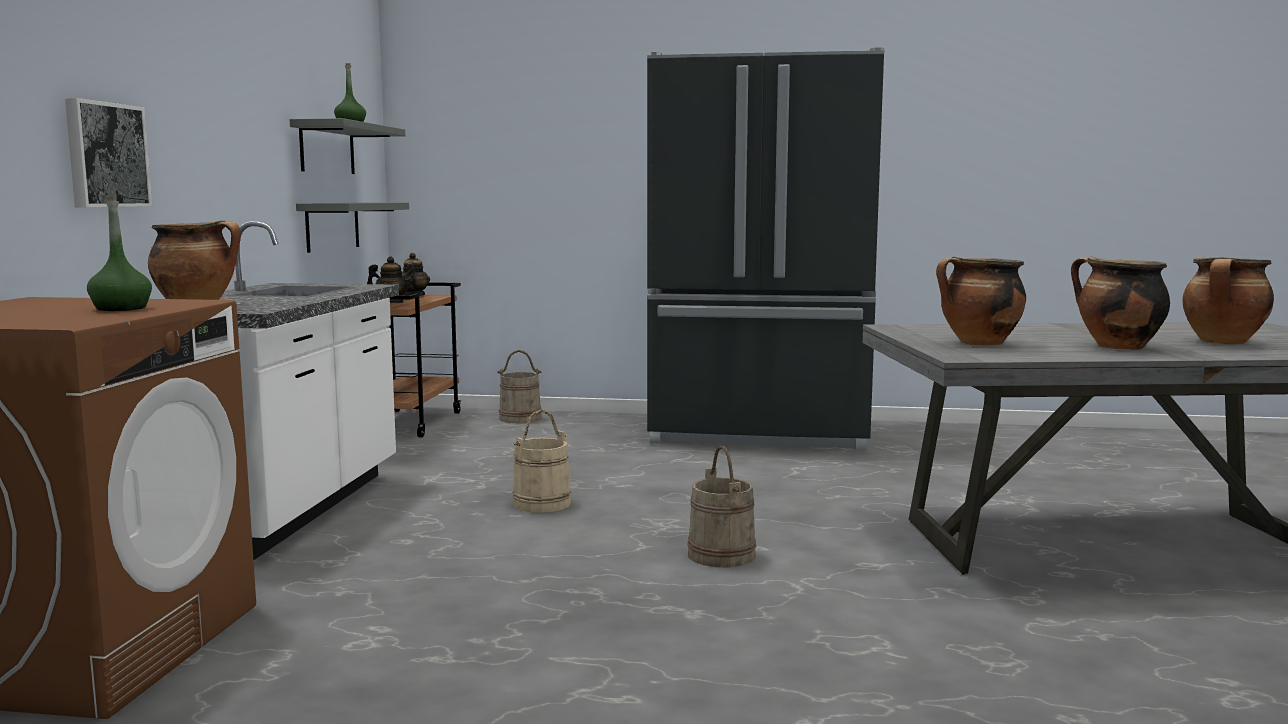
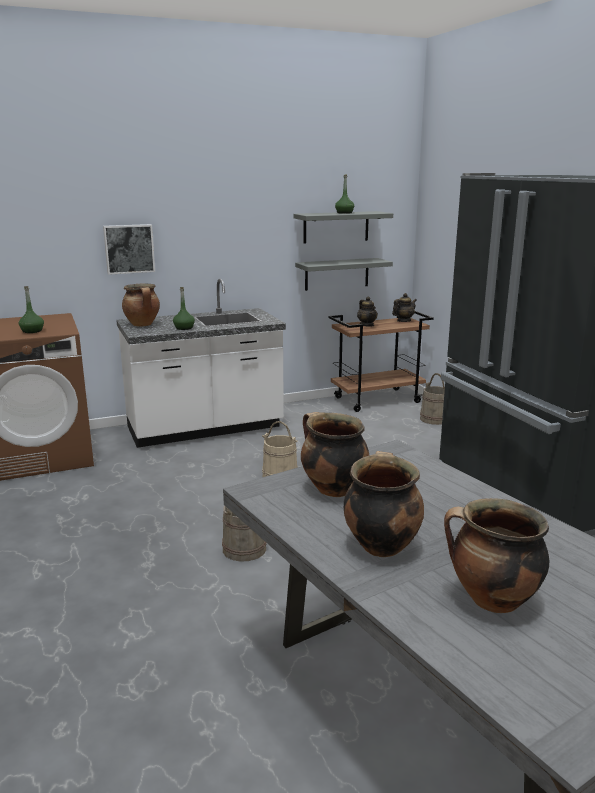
camera: 60 degrees right, 10 degrees up
none -> green bottle [173,287,195,330]

